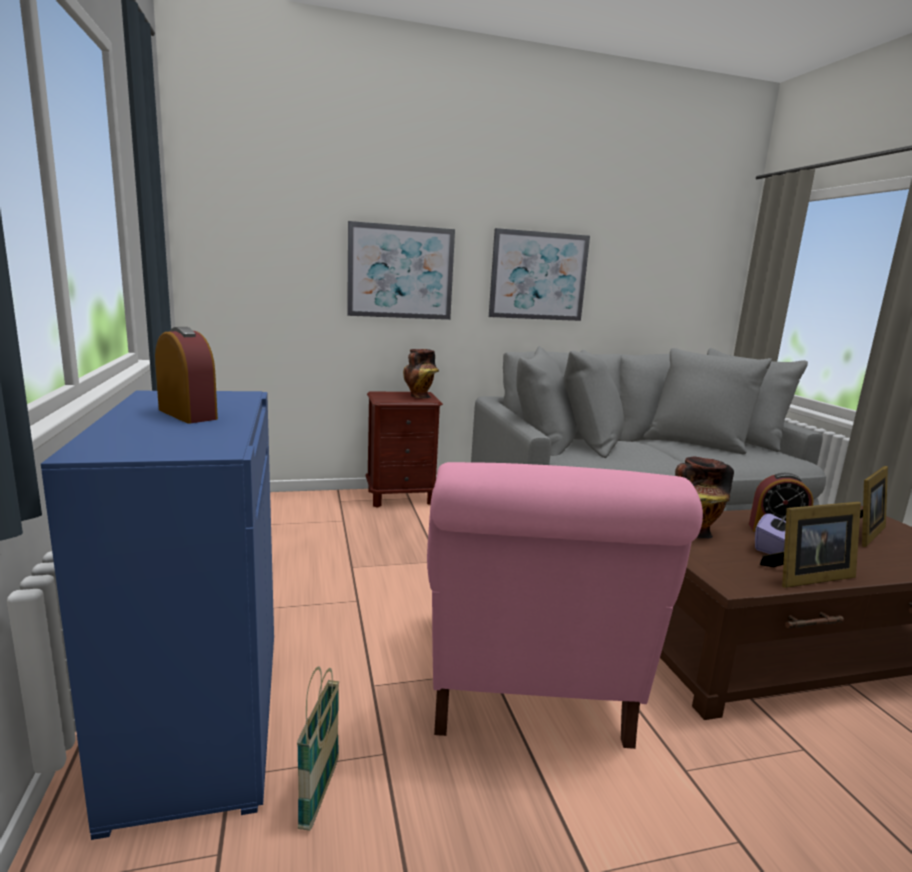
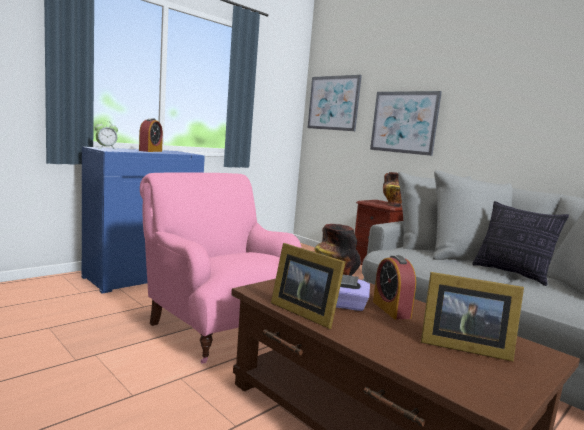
camera: 60 degrees right, 5 degrees down
basket [297,666,339,831] -> none
pink armchair [427,462,703,749] -> pink armchair turned 75 degrees clockwise [140,172,301,364]
picture [489,228,590,321] -> picture moved to [308,75,362,131]
none -> alarm clock [95,124,118,149]
none -> pillow [472,201,569,286]

